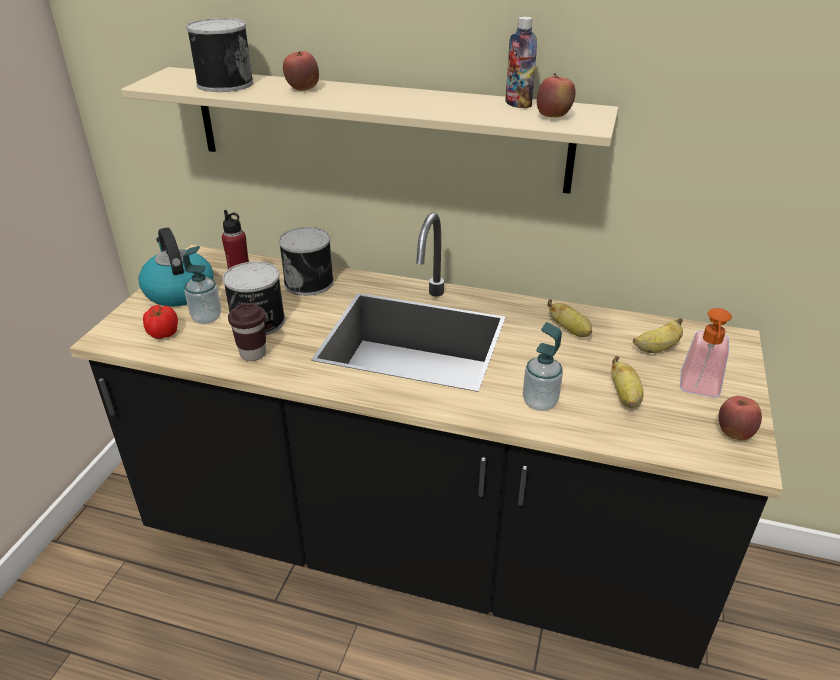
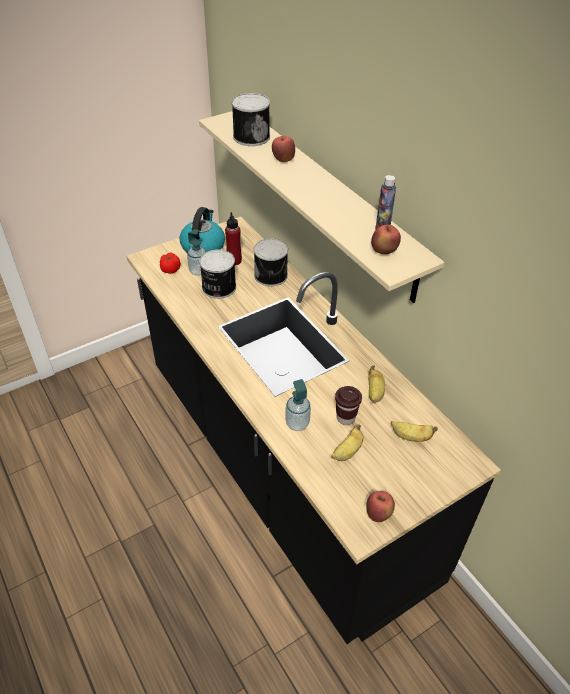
camera: 40 degrees right, 10 degrees up
brown cup [228,303,266,361] -> brown cup moved to [335,386,362,425]
soap dispenser [680,308,732,398] -> none

